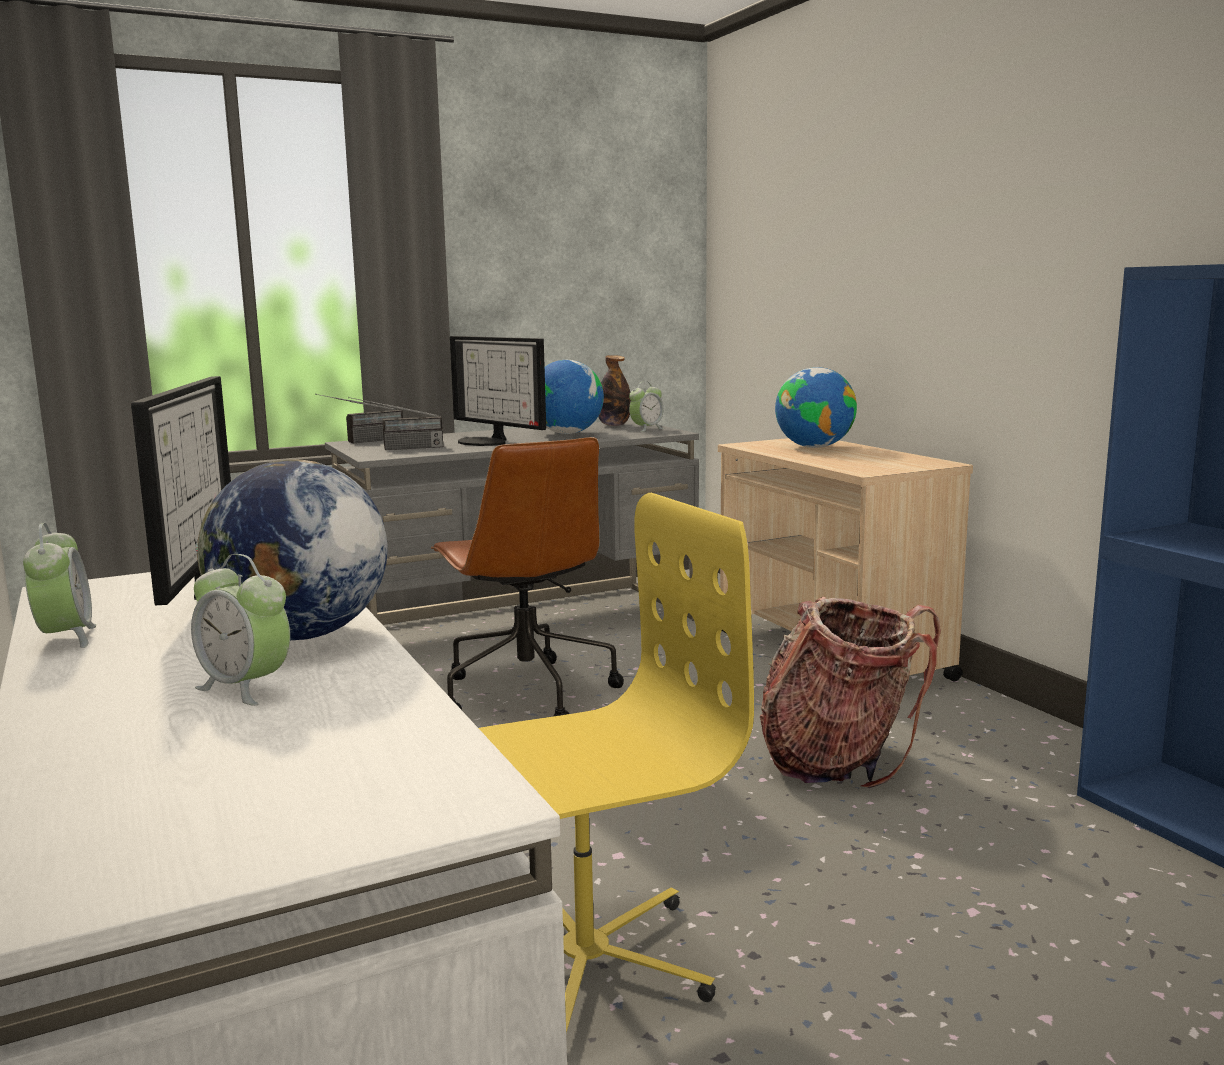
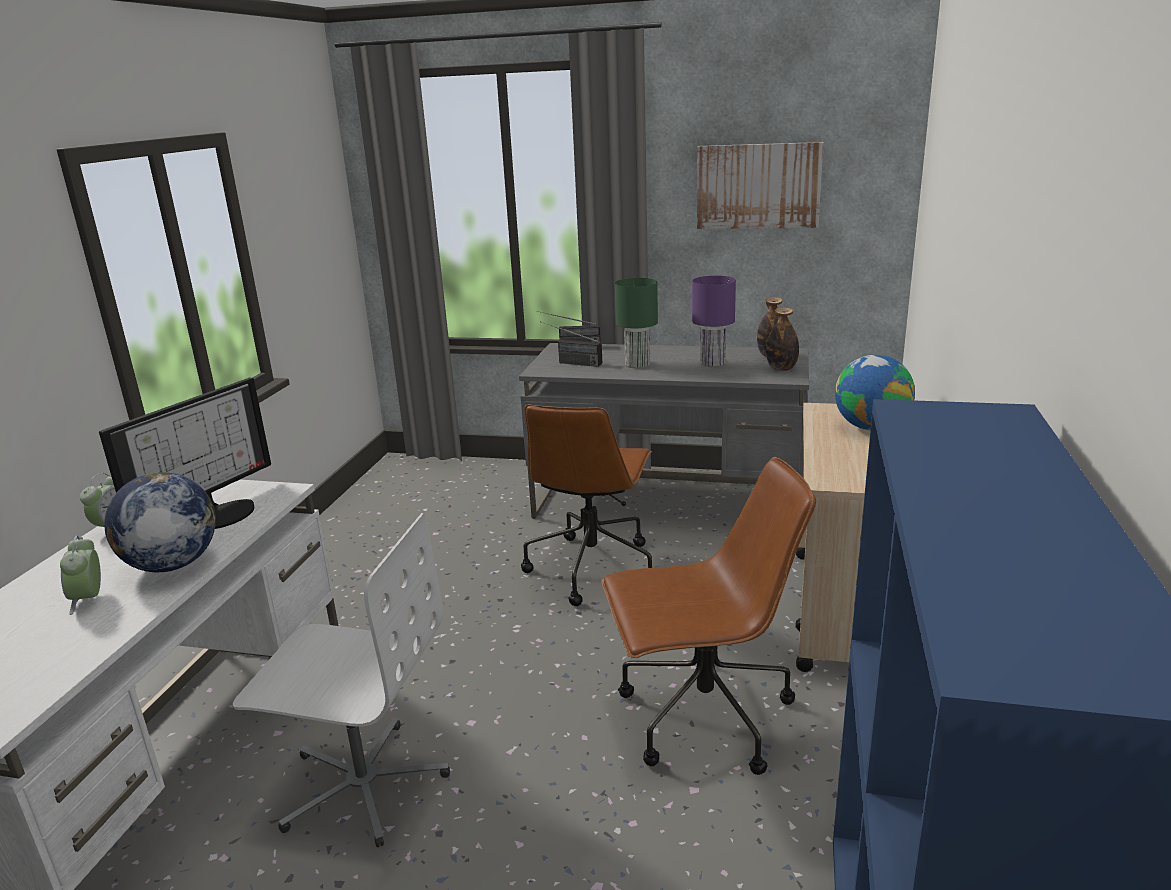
camera: 40 degrees right, 10 degrees up
monitor [450,336,546,446] -> green table lamp [615,278,658,368]
yellow office chair [479,493,754,1033] -> white office chair [233,513,450,847]
globe [545,360,604,434] -> purple table lamp [692,276,736,367]
alarm clock [629,381,664,432] -> bottle [766,307,799,371]
backpack [760,597,941,788] -> brown office chair [601,457,816,775]
none -> picture [697,142,824,229]

